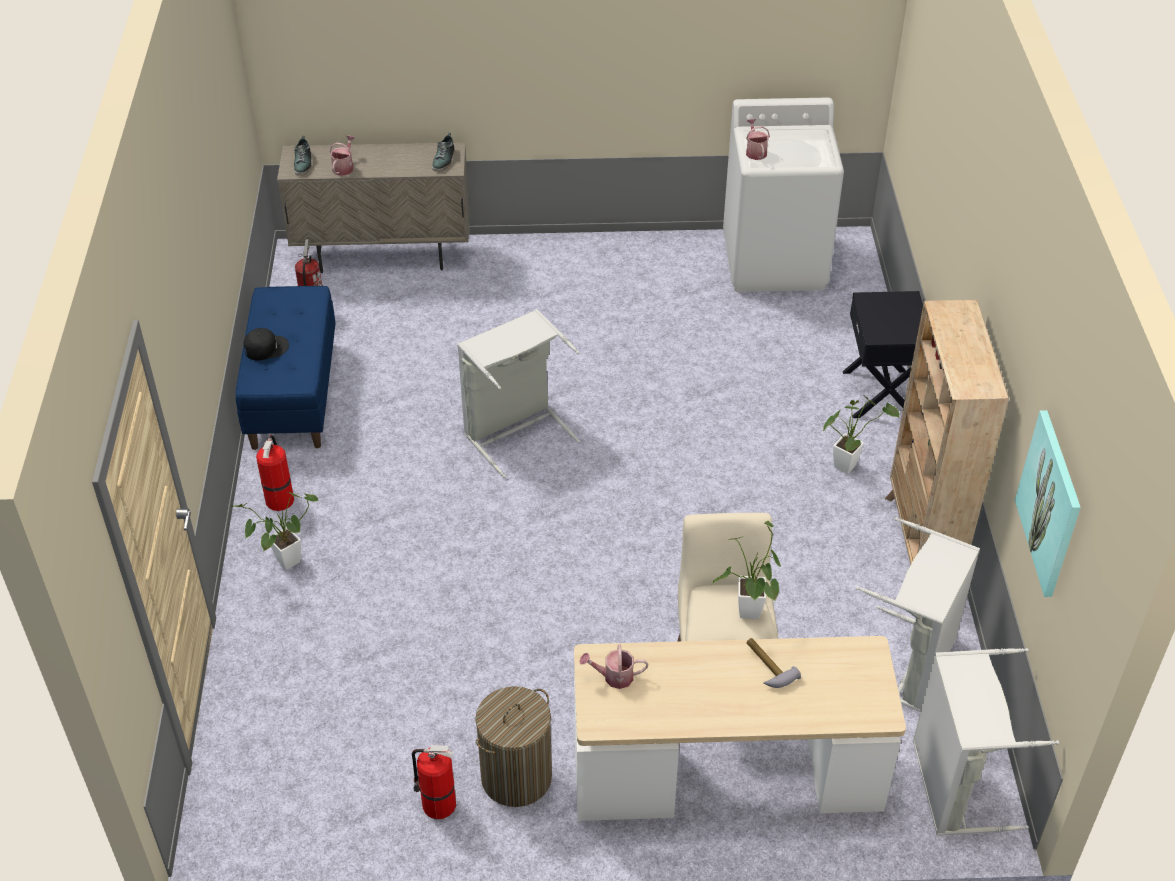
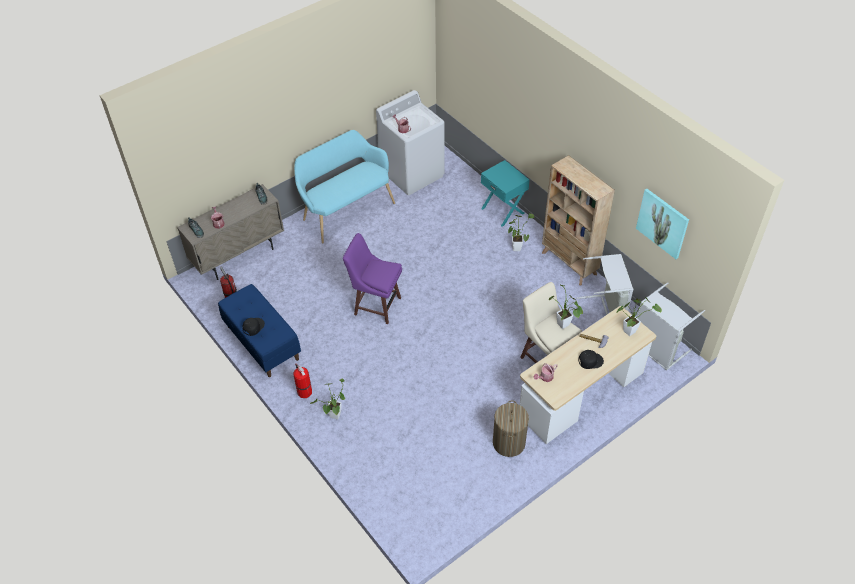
camera: 35 degrees left, 5 degrees up
fire extinguisher [412,745,456,819] -> none
grey laundry basket [457,309,580,478] -> purple stool [343,233,402,324]
black nightstand [843,291,923,418] -> turquoise nightstand [481,160,530,227]
none -> turquoise bench [294,130,395,243]
none -> black cap [578,350,604,369]
none -> potted plant [617,296,662,336]

